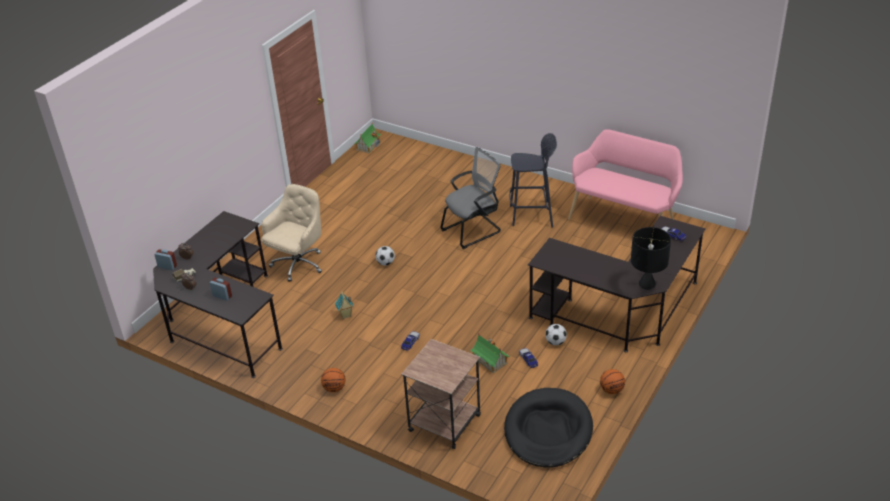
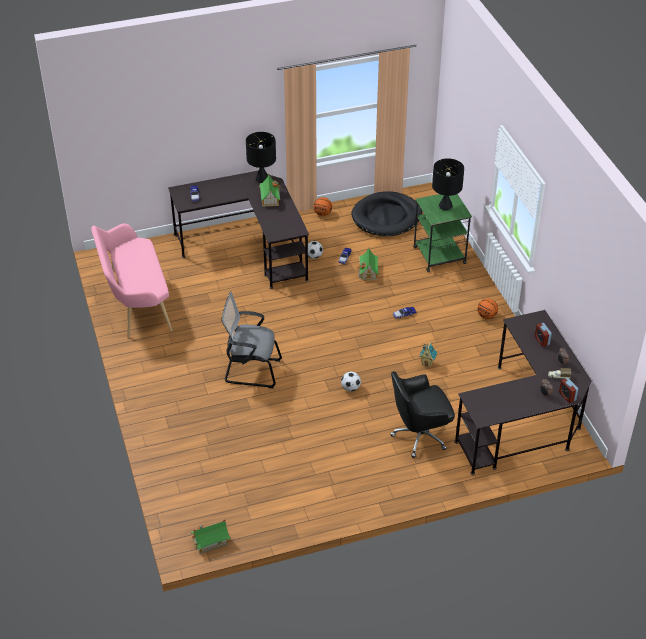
camera: 140 degrees left, 5 degrees up
beige office chair [261,184,322,282] -> black office chair [391,371,455,458]
brown cart [401,339,481,449] -> green cart [413,194,472,272]
grey stool [509,133,557,228] -> none
none -> toy house [259,172,281,207]
none -> black table lamp [432,158,464,210]

